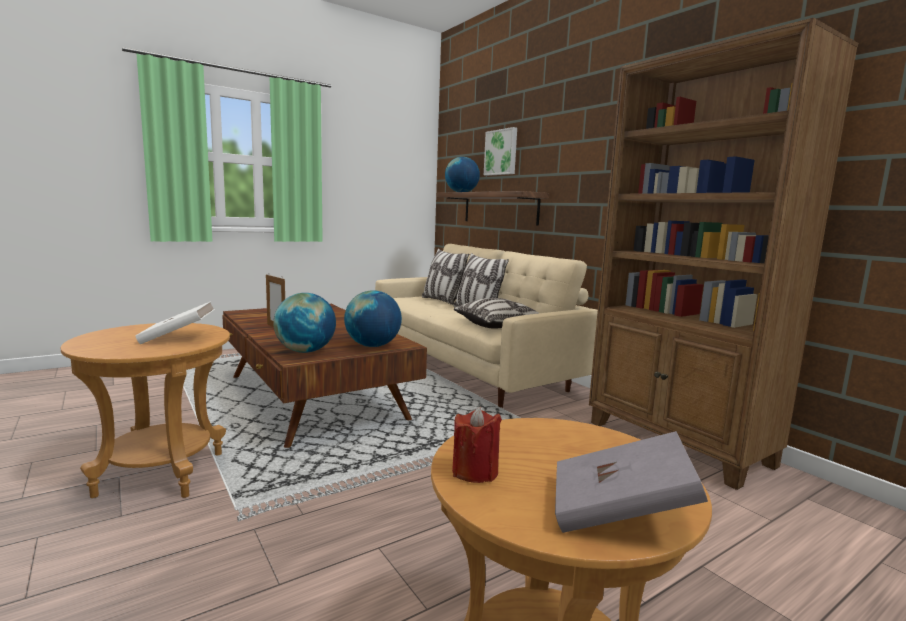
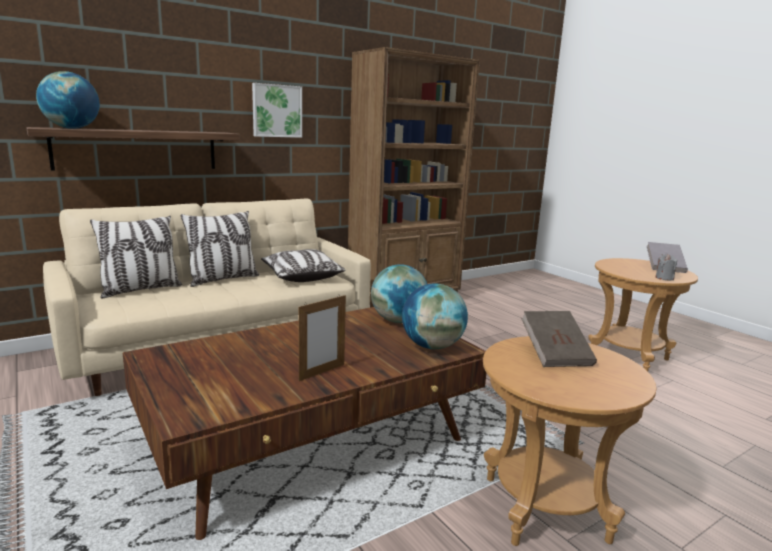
camera: 90 degrees left, 5 degrees up
white book [135,301,215,344] -> brown book [521,311,597,367]
red candle [452,407,502,483] -> grey candle [656,254,677,280]
picture [484,127,517,176] -> picture moved to [252,83,302,138]

